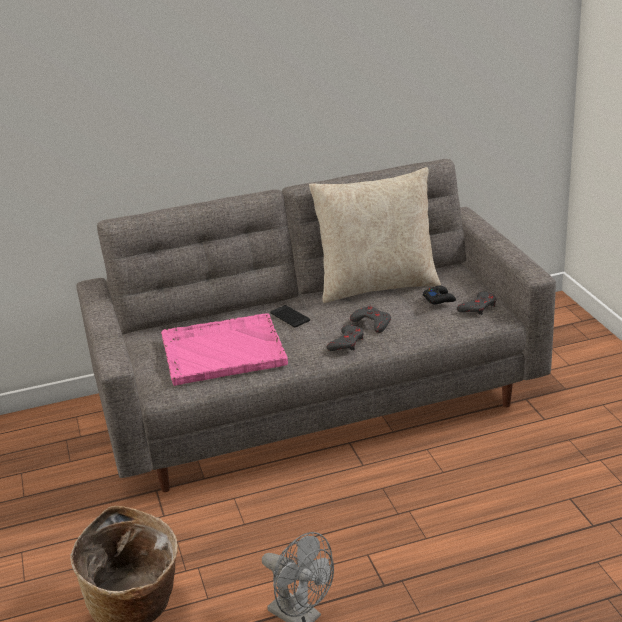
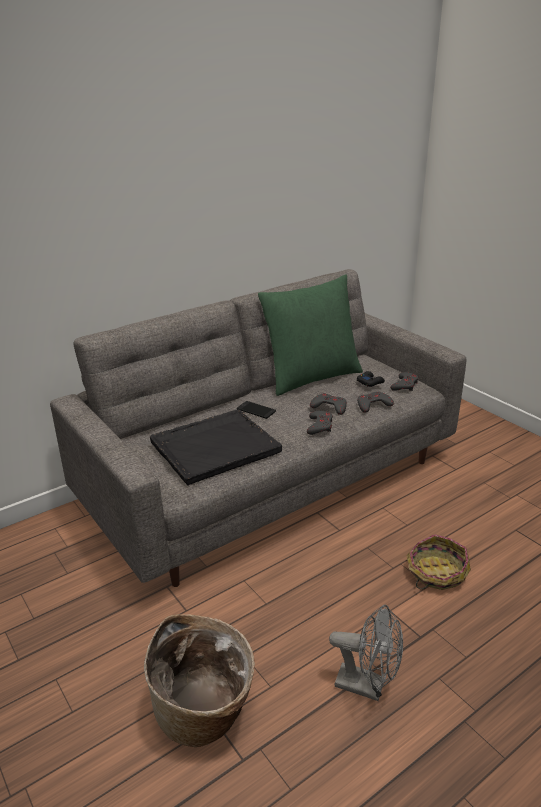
camera: 20 degrees left, 0 degrees up
pink tray [161,313,288,386] -> black tray [150,409,282,485]
beige pillow [309,167,441,303] -> green pillow [258,275,363,396]
none -> grey game controller [357,392,394,413]
none -> basket [407,534,471,590]

